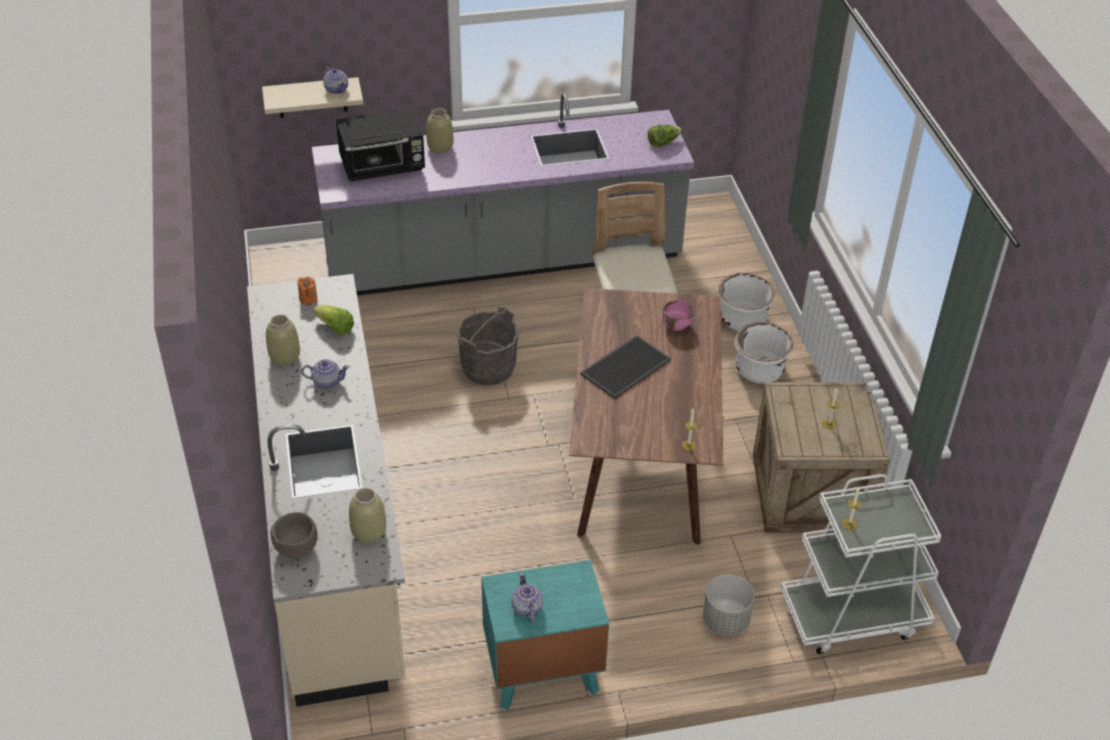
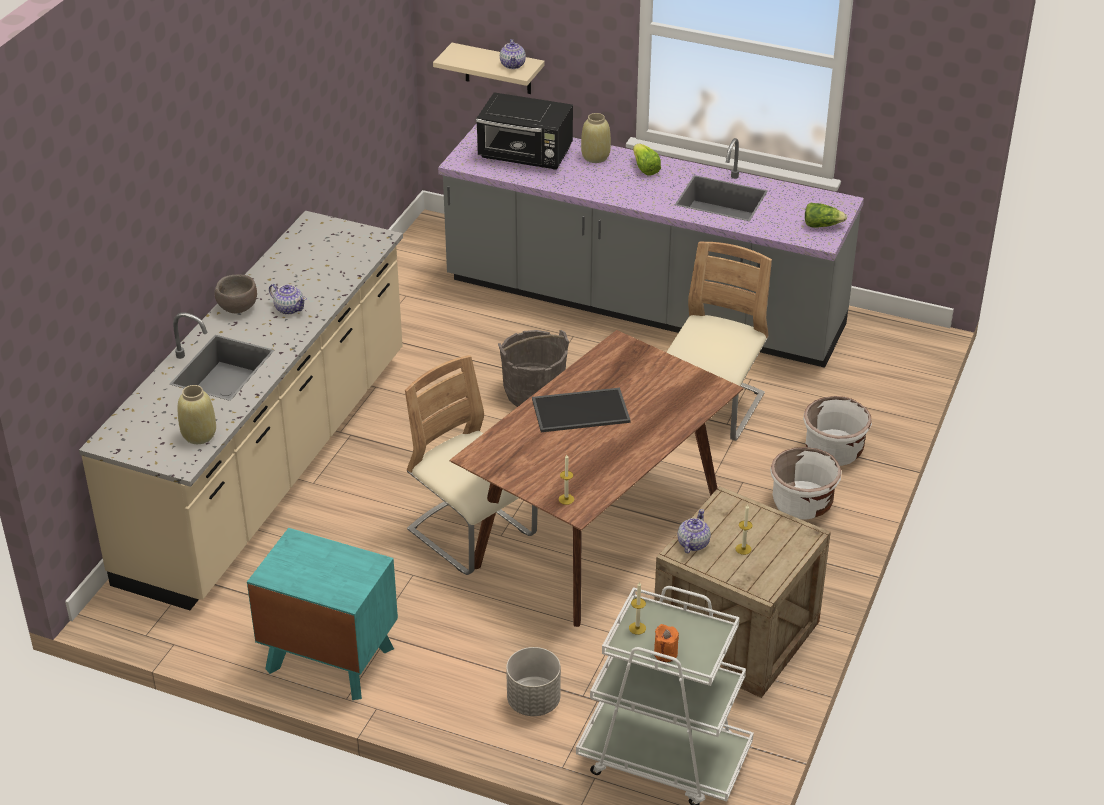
camera: 35 degrees right, 5 degrees down
beige vase [266,314,300,366] -> none
brown bowl [270,512,318,558] -> brown bowl moved to [215,274,257,313]
orange candle [297,277,317,305] -> orange candle moved to [654,624,679,662]
lettuce [313,305,354,335] -> lettuce moved to [633,144,661,176]
teapot [511,573,543,622] -> teapot moved to [678,509,711,553]
pink bowl [662,300,693,331] -> none
none -> beige chair [405,355,538,575]

